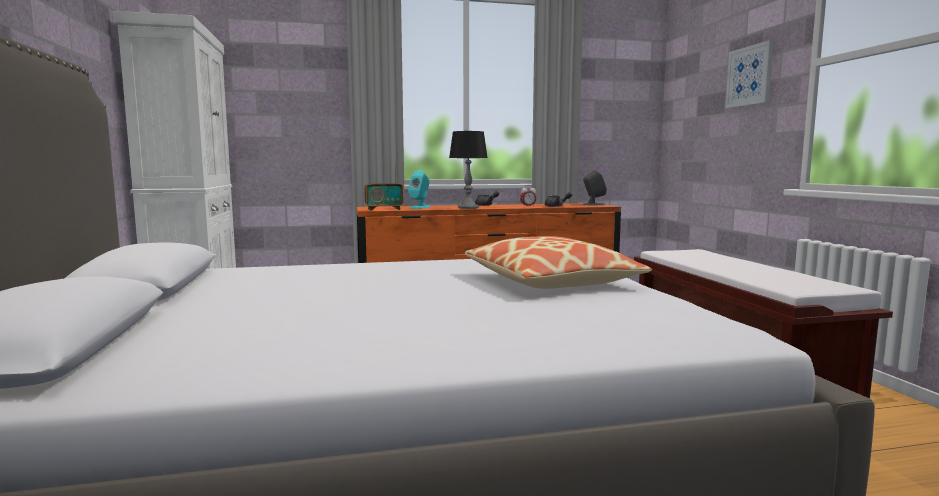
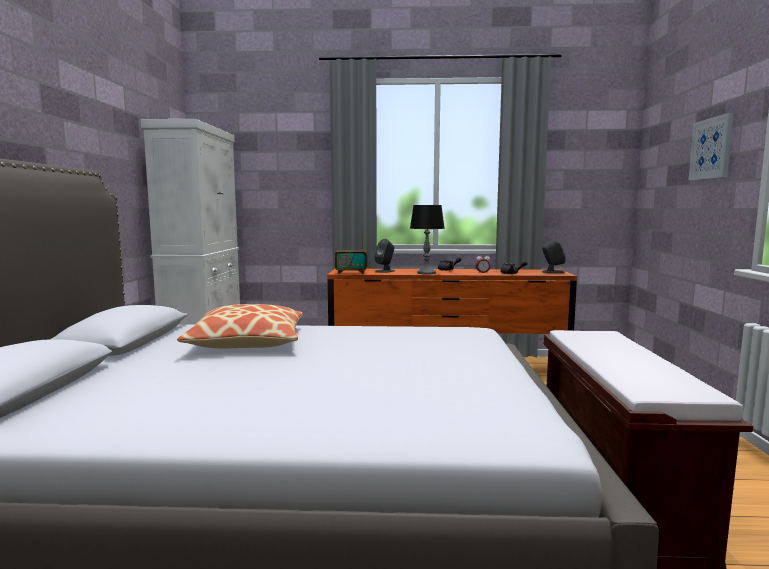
camera: 15 degrees right, 0 degrees up
turquoise speaker [408,170,430,209] -> grey speaker [374,239,395,273]
pillow [465,236,652,289] -> pillow moved to [177,304,303,348]

